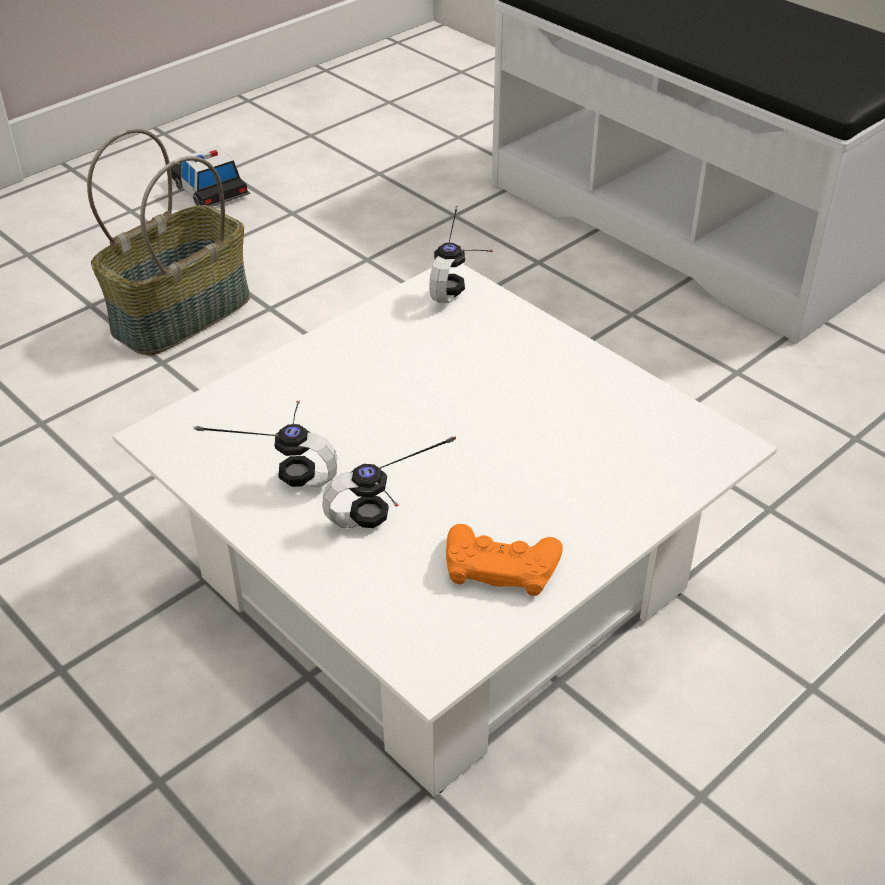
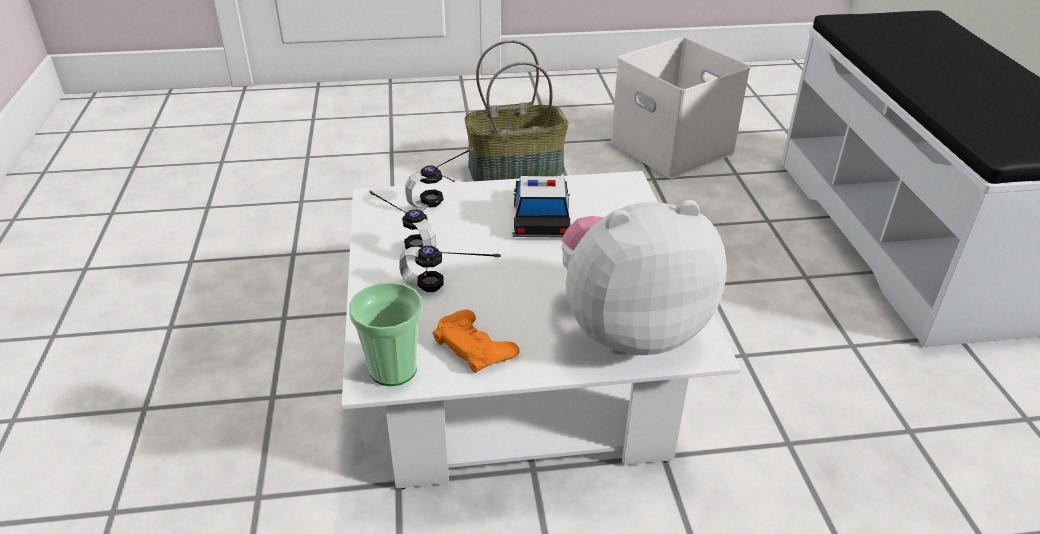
camera: 35 degrees right, 5 degrees down
toy car [171,146,250,207] -> toy car moved to [512,176,571,237]
headphones [429,205,493,303] -> headphones moved to [405,147,473,208]
none -> cup [349,282,423,386]
none -> plush toy [561,200,727,355]
none -> white storage box [610,37,750,179]

